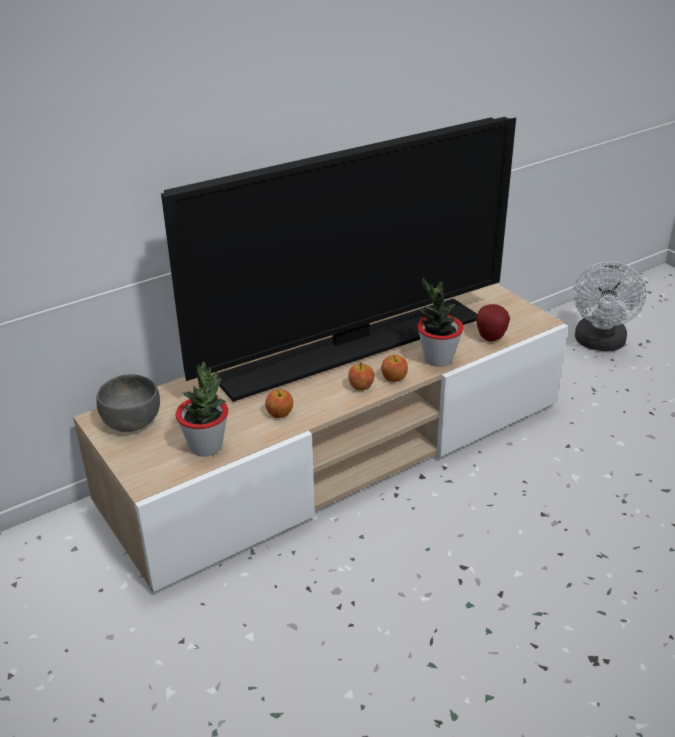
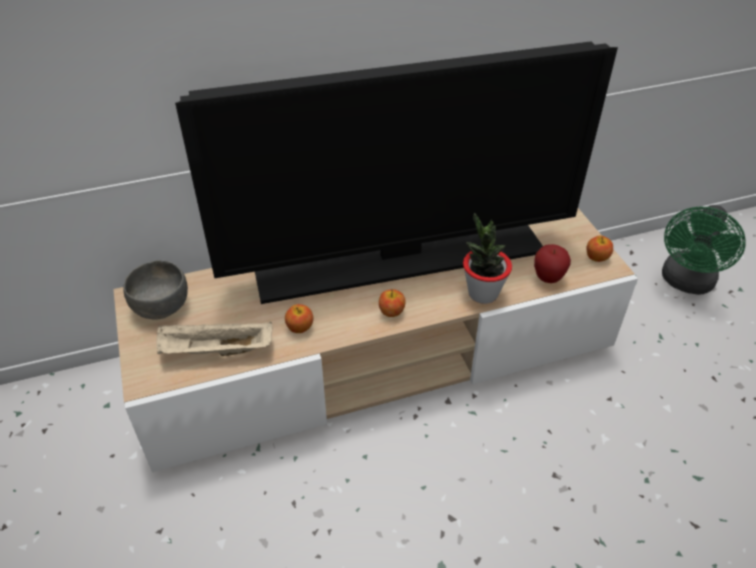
camera: 15 degrees right, 10 degrees up
potted plant [176,362,228,457] -> beige tray [156,322,273,356]
apple [381,355,408,382] -> apple moved to [587,236,613,262]
white fan [573,262,646,351] -> green fan [662,205,746,295]

